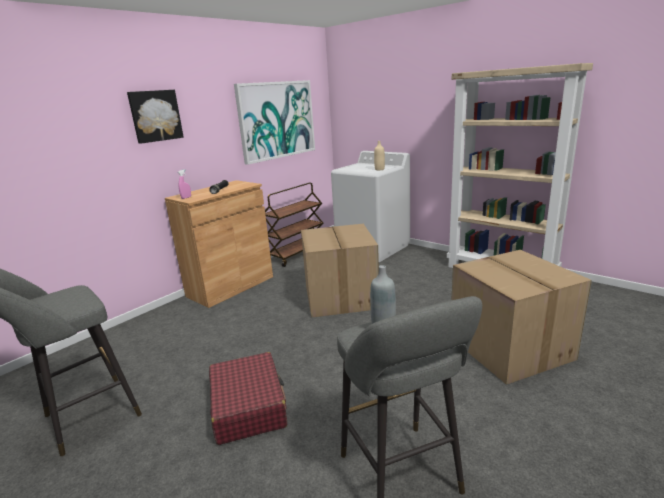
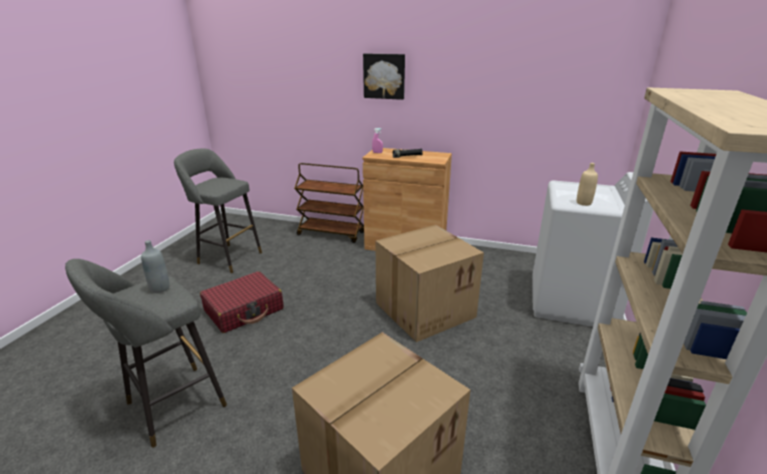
camera: 65 degrees right, 5 degrees up
picture [234,80,315,165] -> none
brown cart [265,182,324,267] -> brown cart moved to [294,163,364,243]

